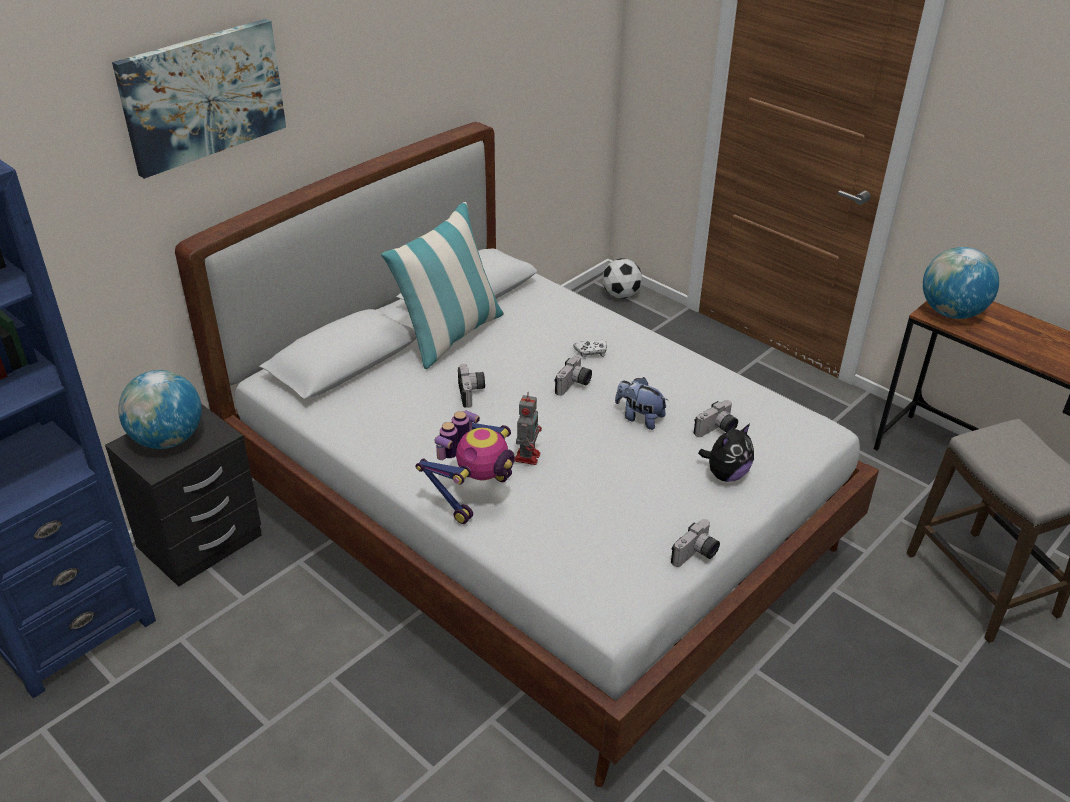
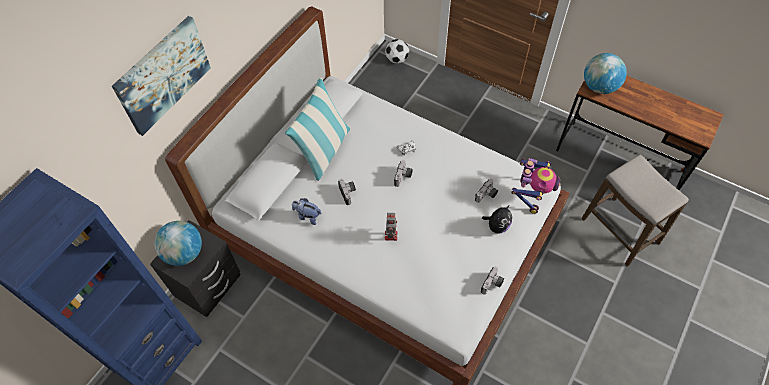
camera: 10 degrees left, 20 degrees up
toy robot [416,410,515,524] -> toy robot moved to [511,158,560,214]
plush toy [615,377,668,430] -> plush toy moved to [292,198,321,225]

